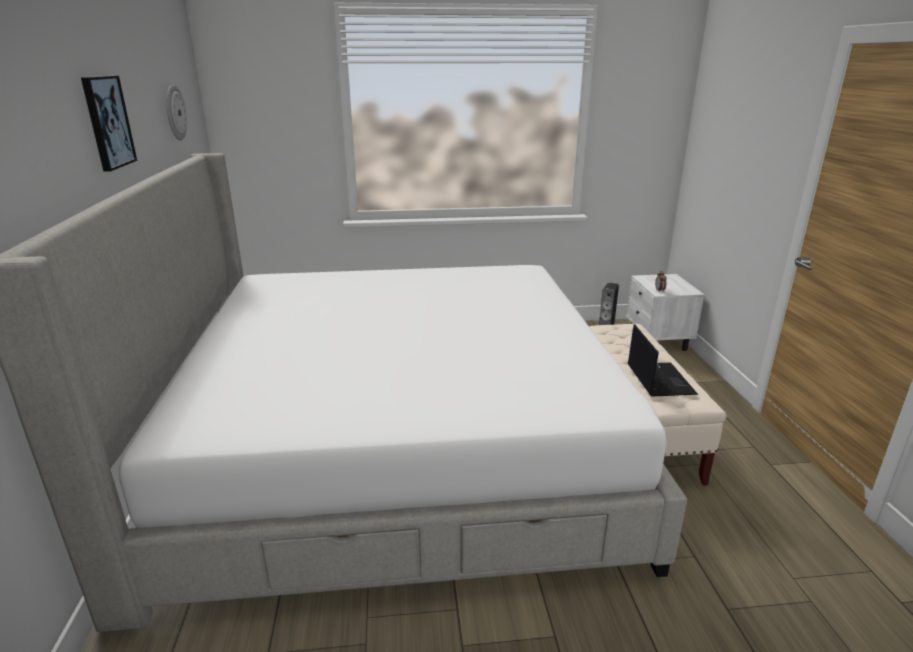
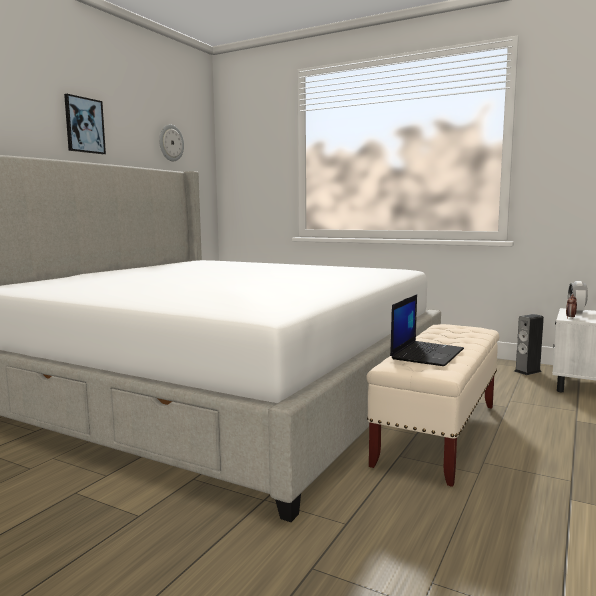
camera: 35 degrees right, 15 degrees down
none -> alarm clock [568,281,588,314]

